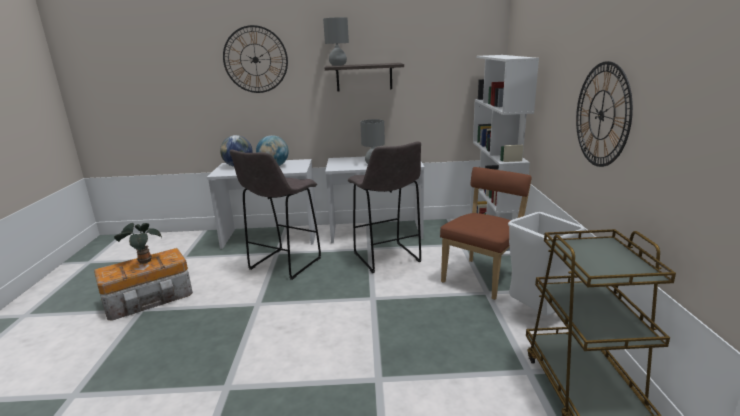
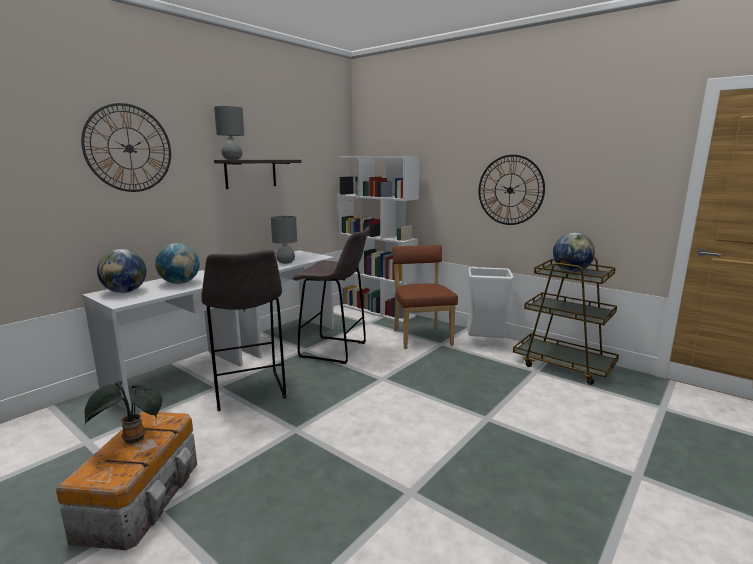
camera: 50 degrees left, 5 degrees down
none -> globe [553,233,595,272]

